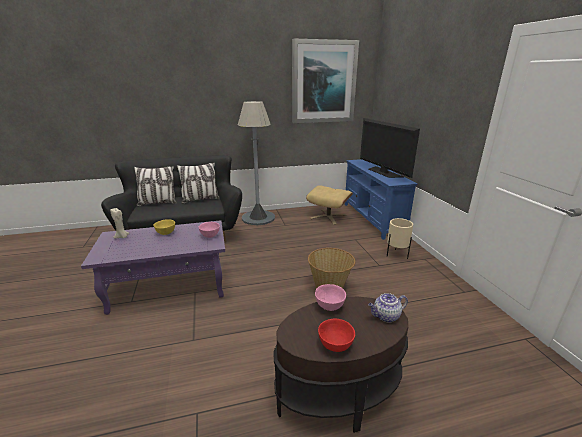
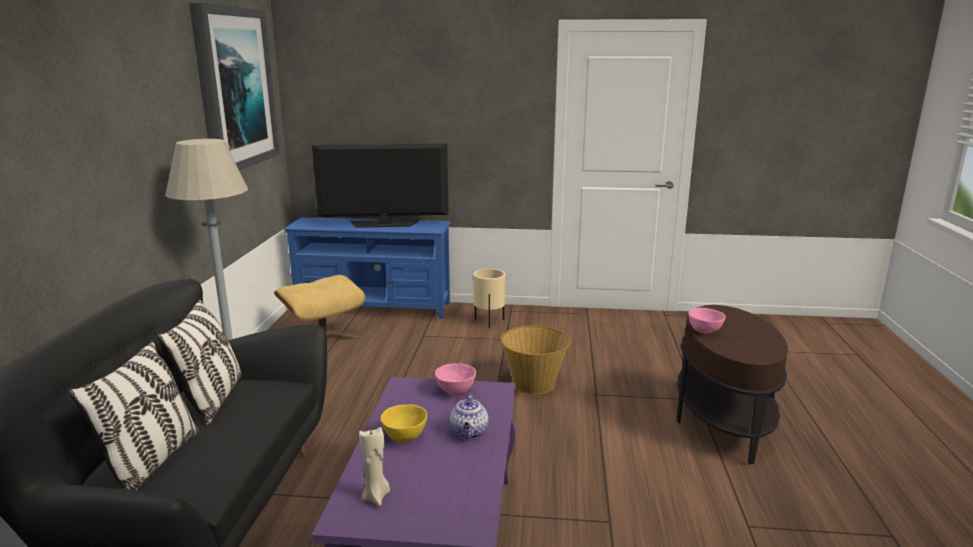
camera: 70 degrees left, 5 degrees down
red bowl [318,319,355,352] -> none
teapot [368,293,408,323] -> teapot moved to [450,393,488,439]

